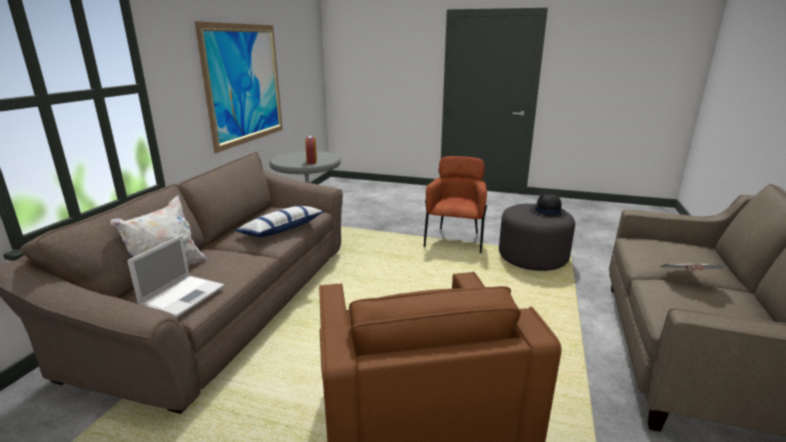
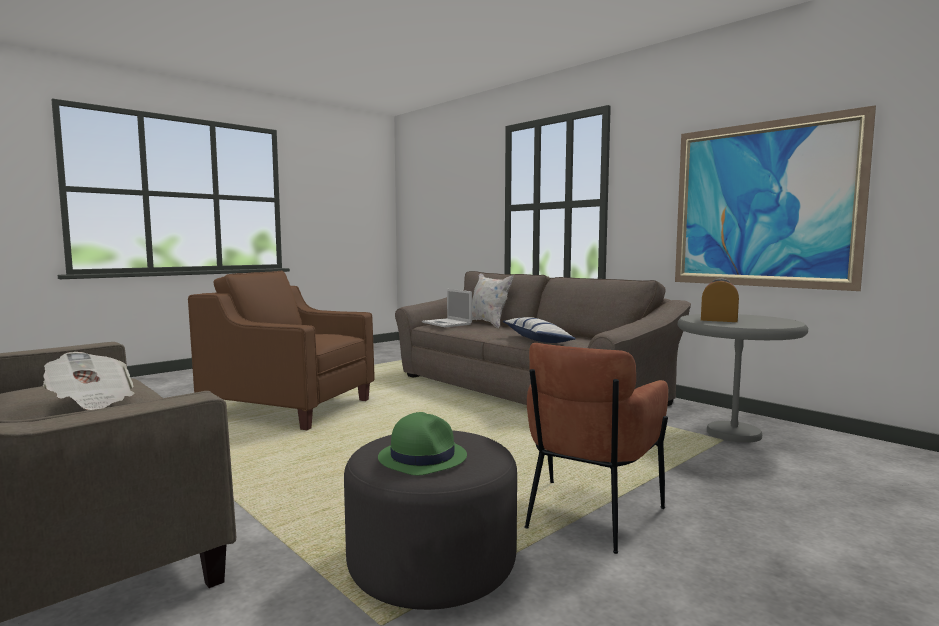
camera: 120 degrees right, 15 degrees down
brown armchair [423,156,487,253] -> brown armchair turned 75 degrees clockwise [524,343,668,554]
black hat [530,194,566,217] -> green hat [378,412,467,476]

